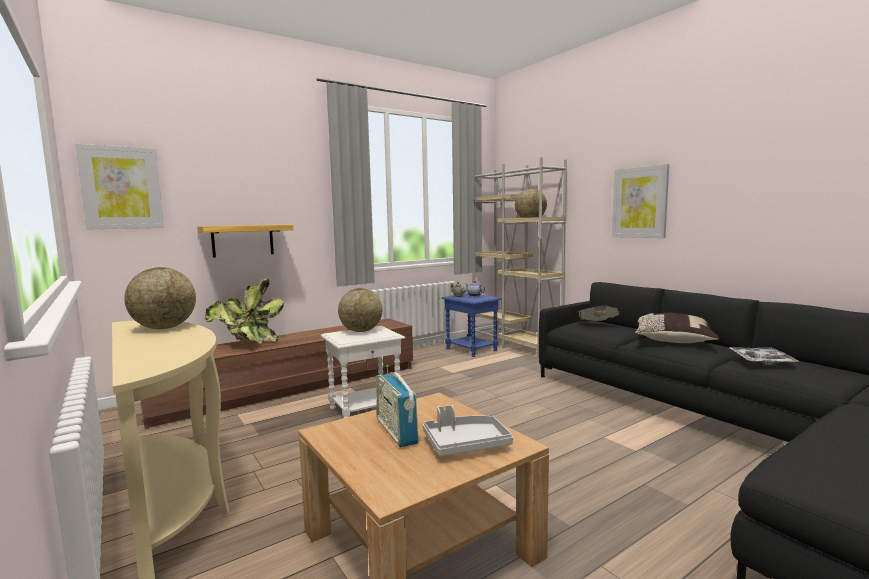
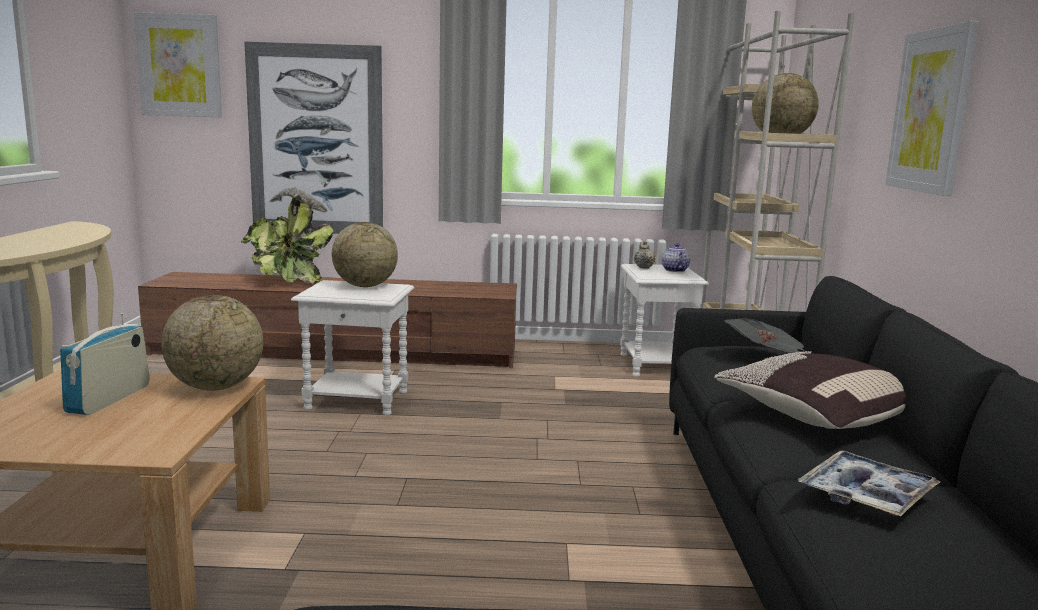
camera: 35 degrees right, 5 degrees up
globe [124,267,196,329] -> globe moved to [161,295,263,391]
shelf [197,225,293,258] -> picture [244,42,383,234]
grey tray [423,405,513,456] -> none
blue side table [441,293,502,357] -> white side table [620,264,709,376]

